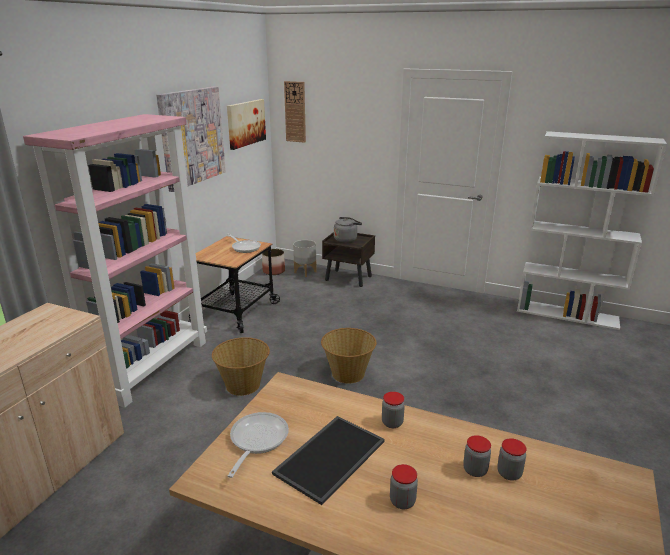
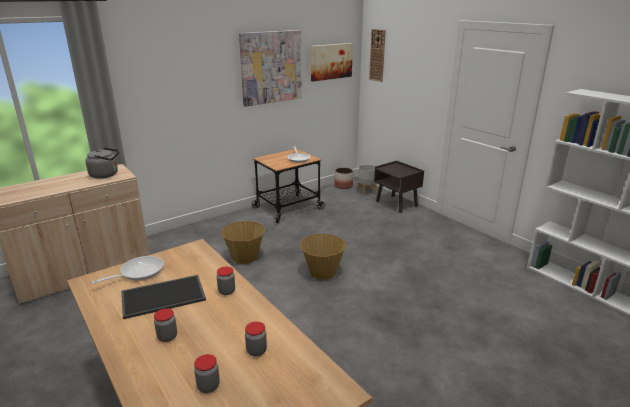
camera: 30 degrees right, 0 degrees up
pink bookcase [23,114,207,408] -> none
grey kettle [334,217,362,243] -> grey kettle moved to [85,147,120,179]
jar [463,435,491,477] -> jar moved to [194,354,220,393]

